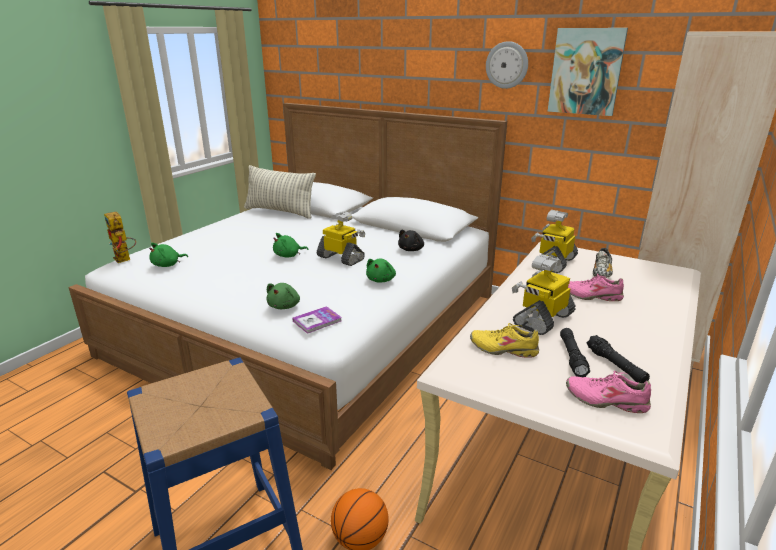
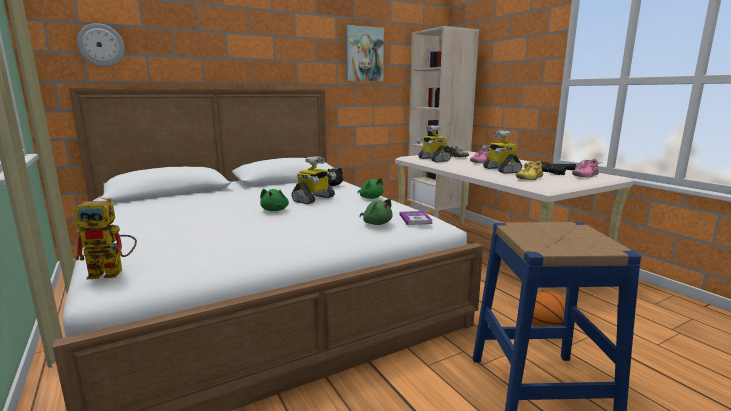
camera: 60 degrees left, 10 degrees down
green plush toy [149,243,188,267] -> none
pillow [244,165,316,219] -> none
toy robot [317,211,365,266] -> toy robot turned 150 degrees clockwise [291,156,336,204]
wall clock [486,41,528,89] -> wall clock moved to [77,23,125,67]

